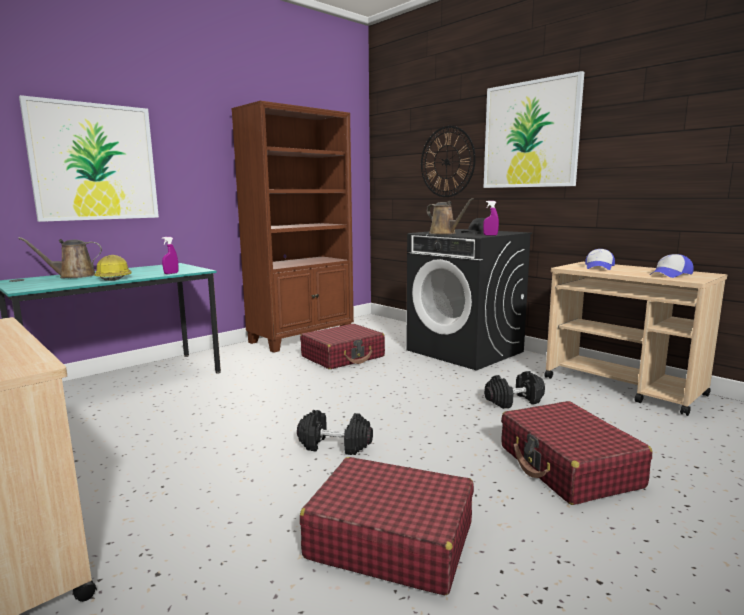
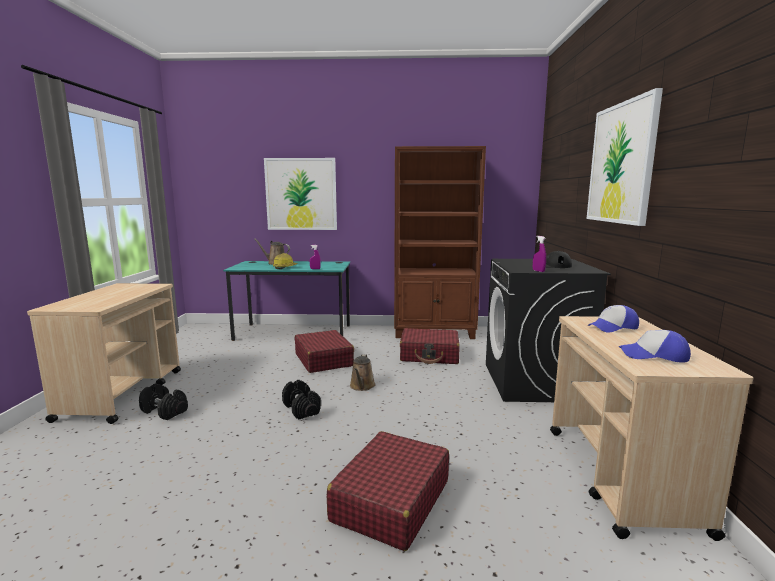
camera: 45 degrees right, 0 degrees up
red suitcase [300,457,474,595] -> red suitcase moved to [295,330,354,373]
wall clock [421,126,476,197] -> none
brown watering can [427,198,474,235] -> brown watering can moved to [350,354,376,391]
black dumbbell [484,371,545,409] -> black dumbbell moved to [139,384,188,420]

